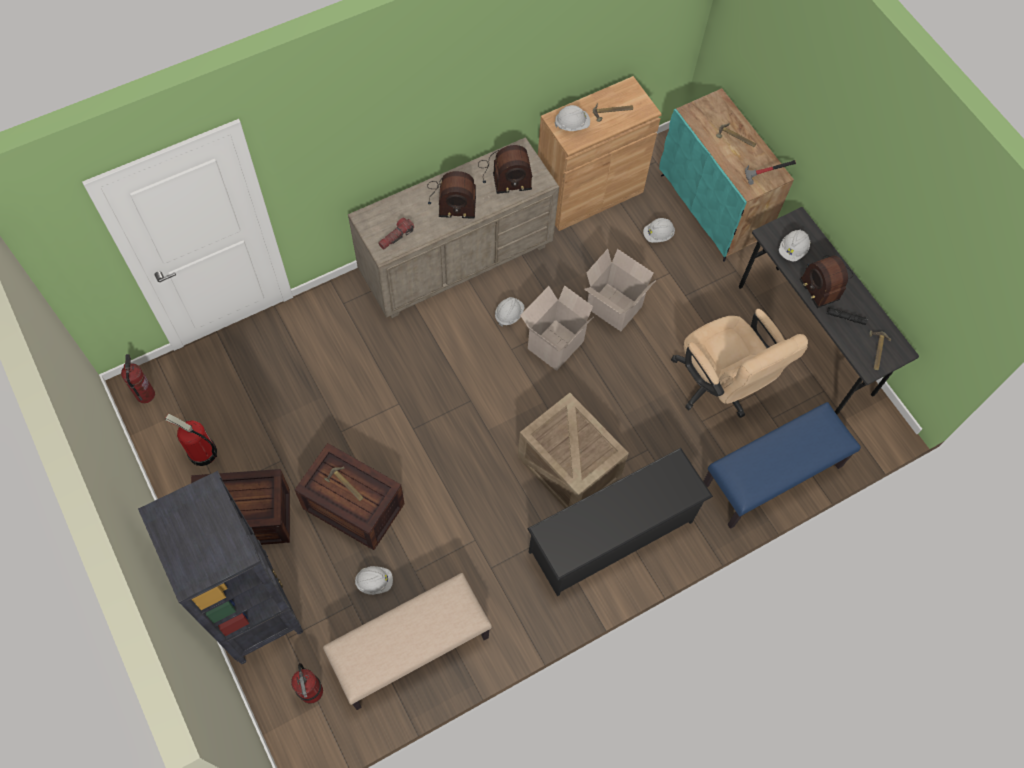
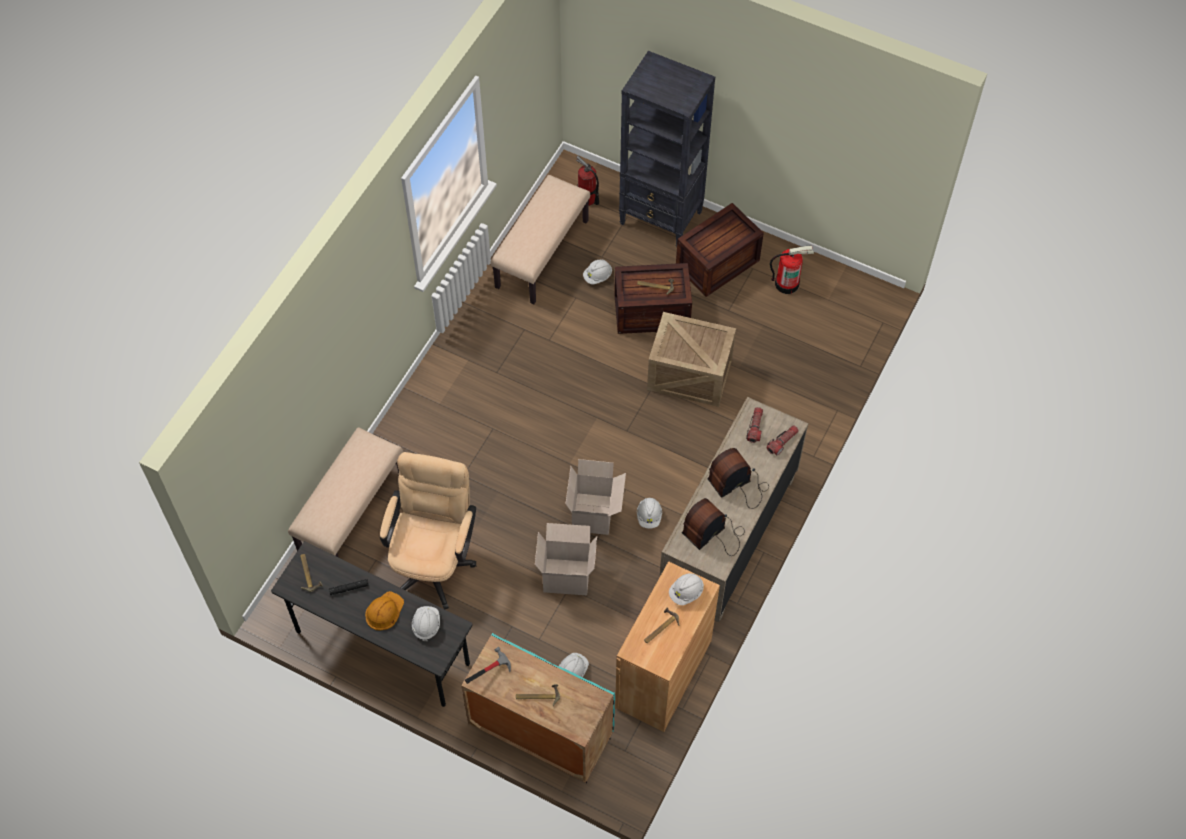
camera: 150 degrees right, 5 degrees down
fire extinguisher [121,354,155,403] -> none
crate [518,393,629,508] -> crate moved to [647,312,736,407]
black shoe rack [527,448,713,596] -> none
beige office chair [671,309,808,418] -> beige office chair turned 75 degrees clockwise [380,452,476,609]
blue bench [703,402,861,529] -> beige bench [288,427,403,558]
radio [800,255,853,308] -> orange hard hat [365,591,404,631]
none -> flashlight [767,425,799,455]

